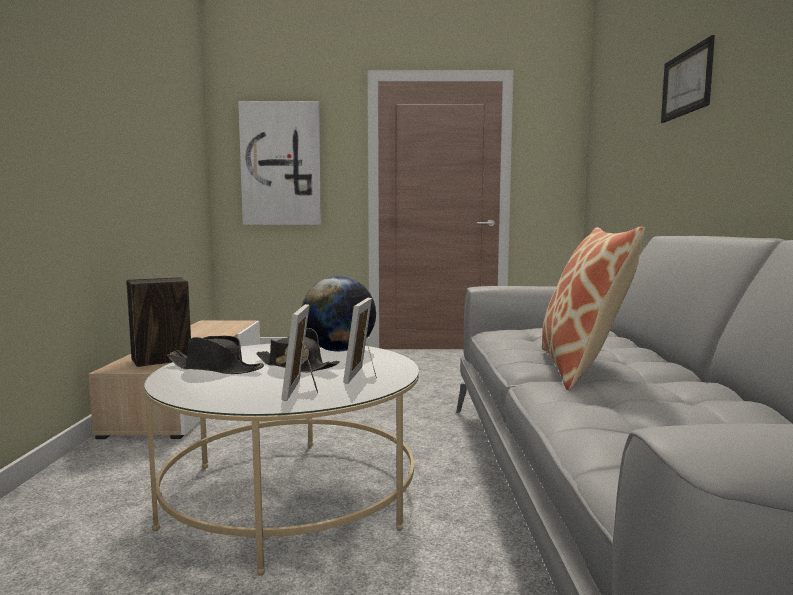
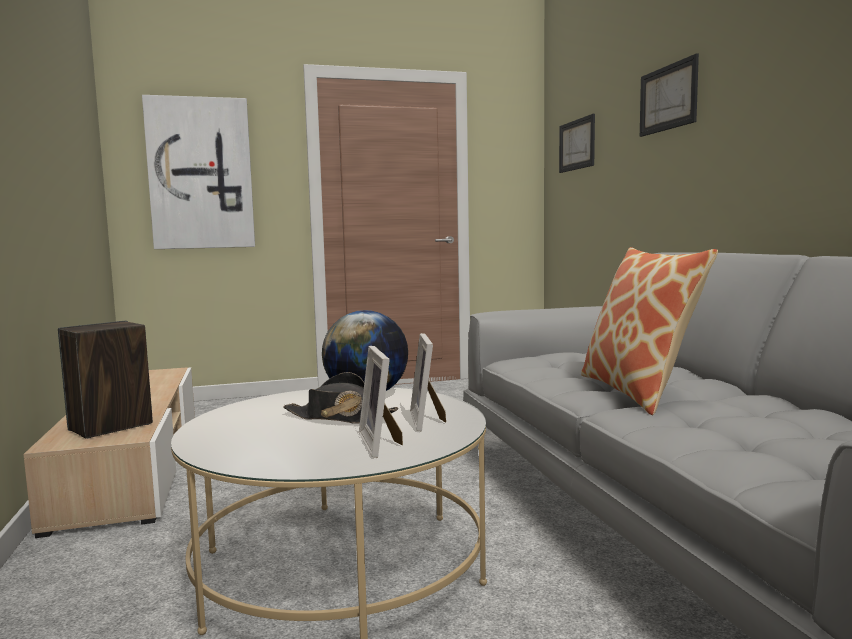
camera: 15 degrees left, 0 degrees up
black hat [166,336,264,374] -> none
none -> picture [559,114,595,173]

